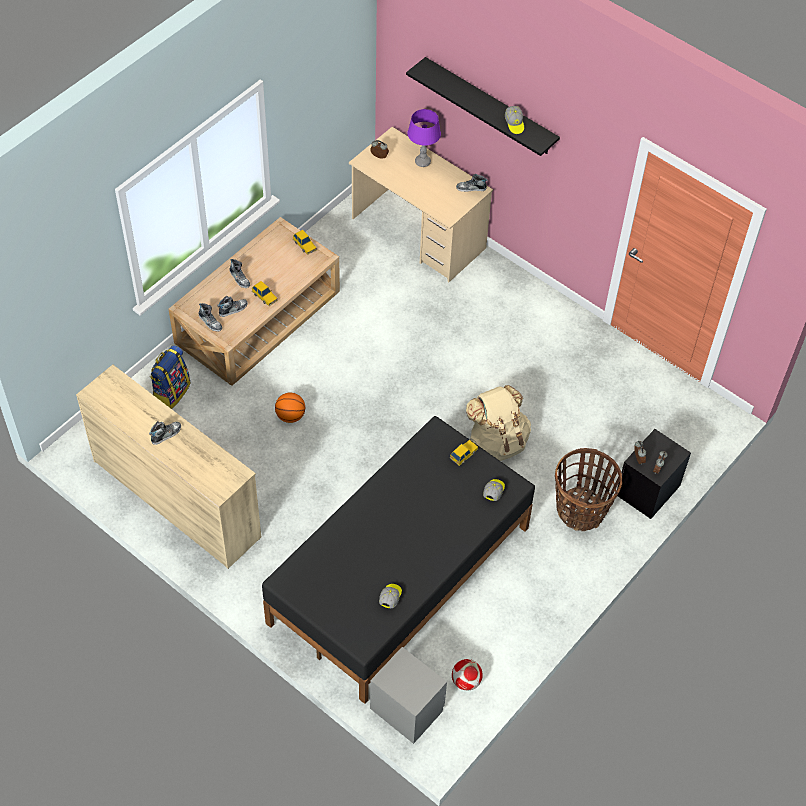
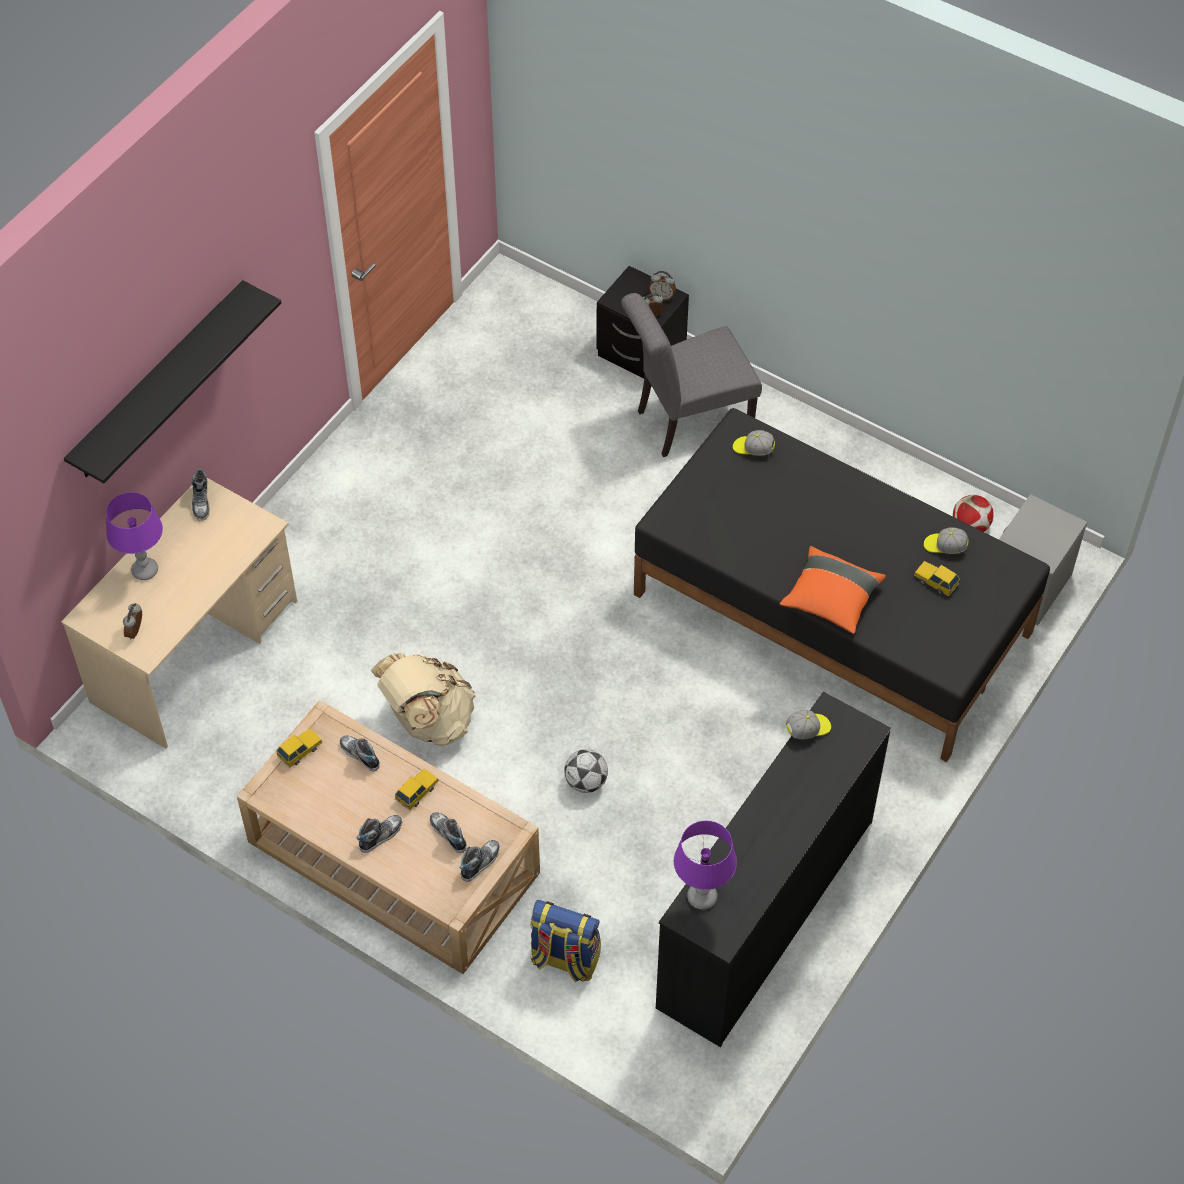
camera: 95 degrees left, 0 degrees up
beige dresser [76,365,261,569] -> black dresser [656,692,891,1047]
shoe [149,421,182,445] -> shoe moved to [340,736,380,771]
basketball [275,392,305,423] -> football [564,749,608,793]
toy car [450,440,478,466] -> toy car moved to [914,561,960,597]
beige backpack [466,385,531,461] -> beige backpack moved to [371,653,475,746]
cap [505,106,524,134] -> cap moved to [786,710,831,740]
basket [555,448,622,531] -> grey chair [621,293,762,457]
none -> purple table lamp [674,821,737,910]
none -> orange pillow [780,546,886,634]

